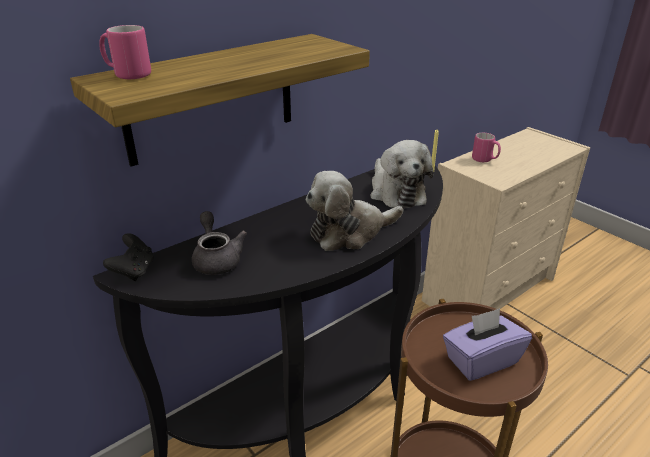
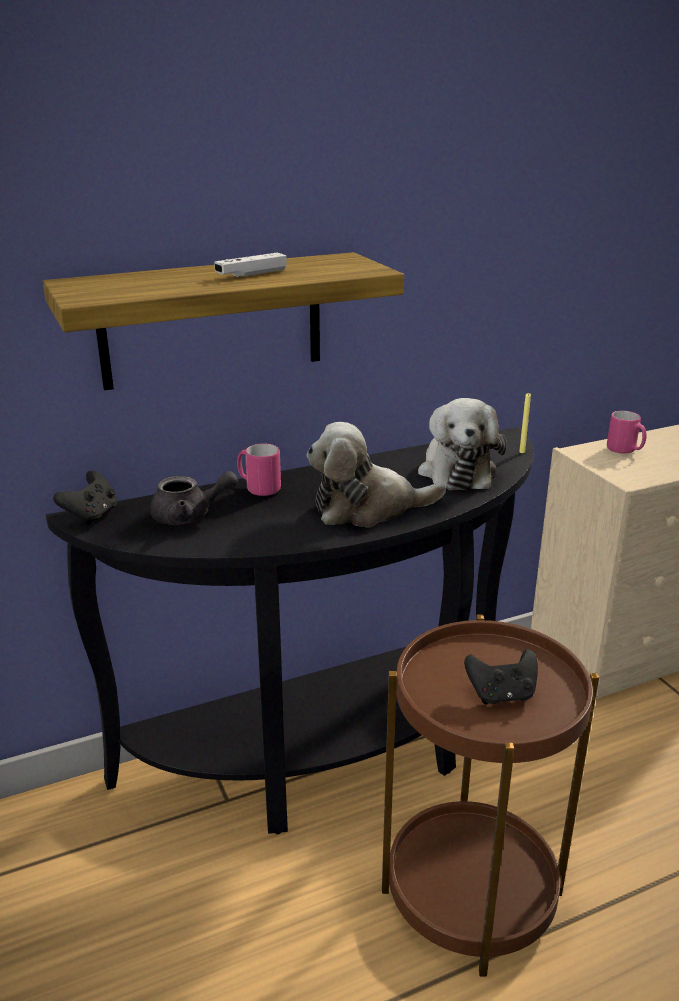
camera: 15 degrees right, 5 degrees down
pink mug [99,25,151,79] -> pink mug moved to [237,444,281,496]
grey teapot [192,211,247,275] -> grey teapot turned 90 degrees clockwise [150,471,238,525]
purple tissue box [443,308,532,381] -> black game controller [464,649,538,704]
none -> white game controller [214,253,287,277]

